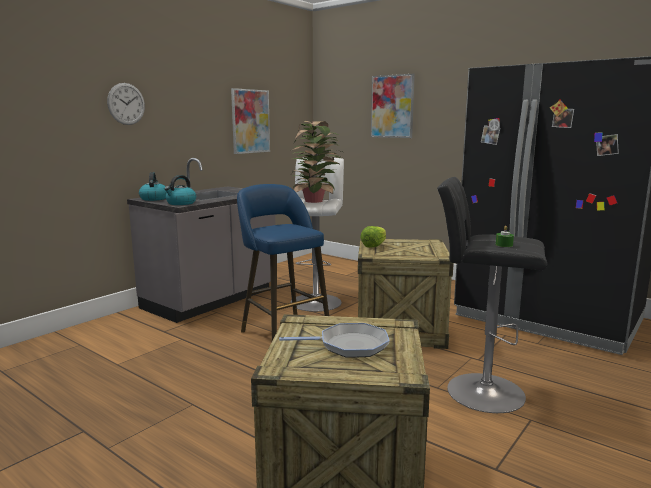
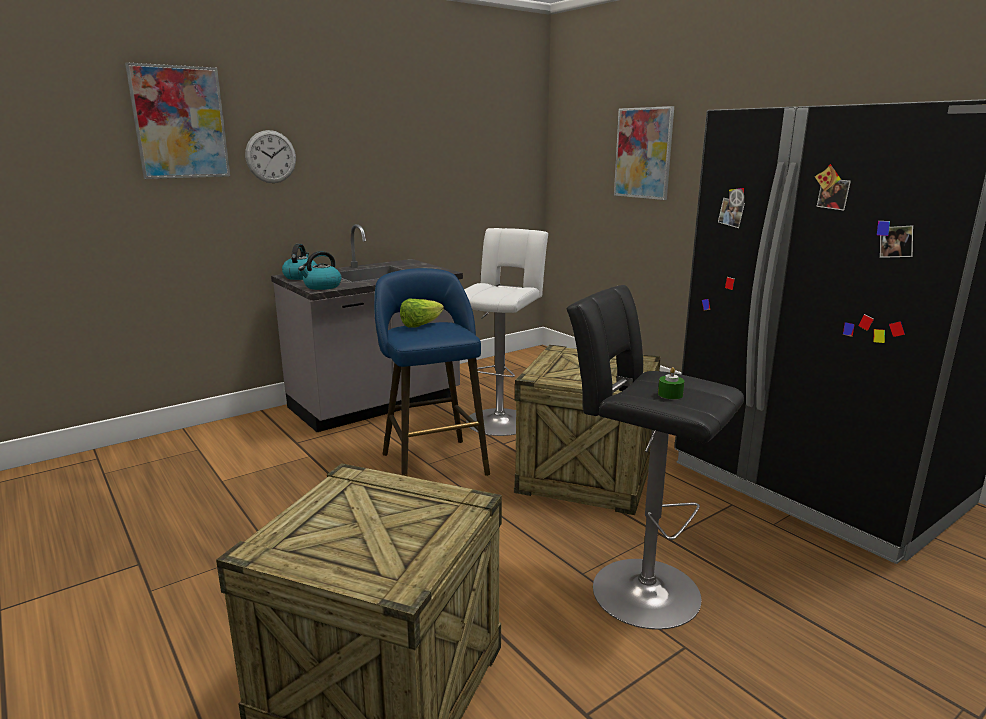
camera: 15 degrees right, 5 degrees up
picture [231,88,270,154] -> picture moved to [125,62,230,179]
frying pan [279,323,390,357] -> none
potted plant [291,121,342,203] -> none
lettuce [360,226,386,248] -> lettuce moved to [400,299,444,328]

